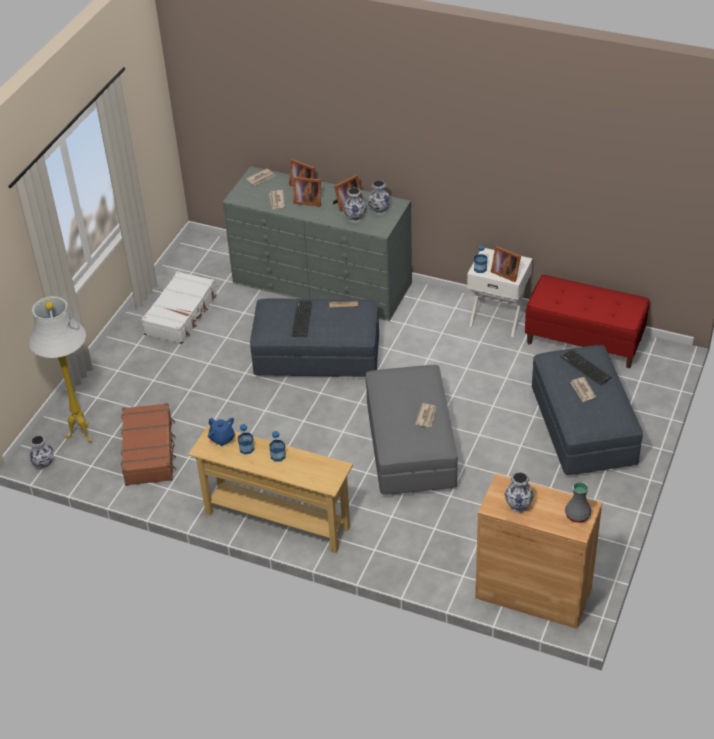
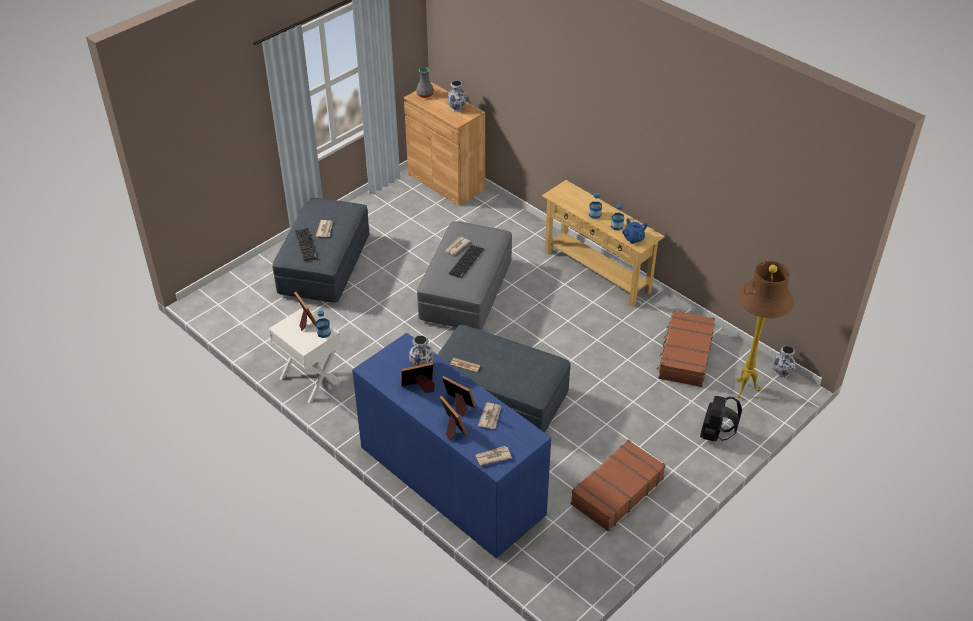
camera: 160 degrees left, 0 degrees up
white floor lamp [29,296,92,443] -> brown floor lamp [736,261,794,398]
white suitcase [141,271,217,344] -> brown suitcase [571,440,666,531]
grey dresser [223,166,412,321] -> blue dresser [352,333,551,559]
keyboard [292,301,312,337] -> keyboard moved to [449,245,484,278]
vase [368,180,391,215] -> none
red bench [525,275,650,368] -> none
none -> black backpack [700,396,742,441]

